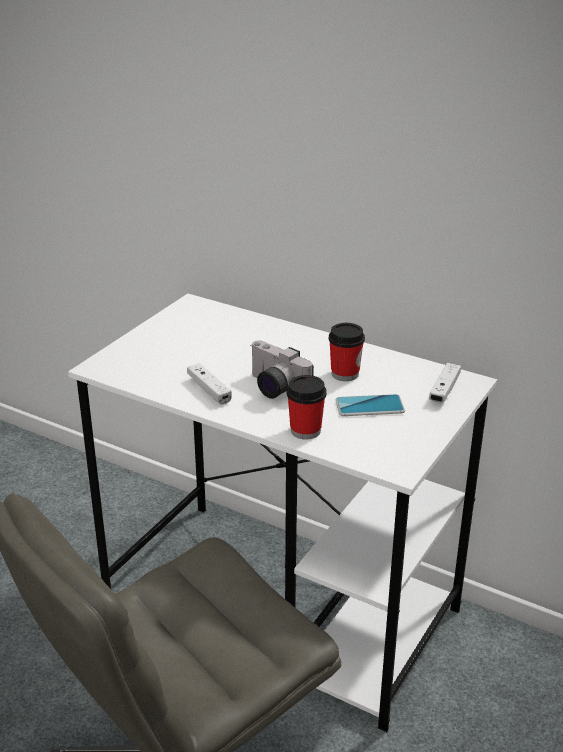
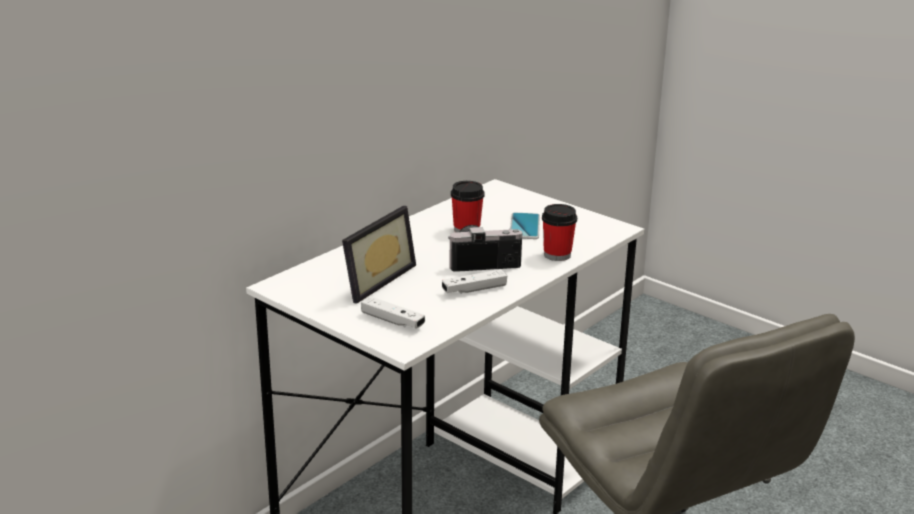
camera: 80 degrees left, 5 degrees down
camera [251,340,314,399] -> camera turned 150 degrees counterclockwise [448,225,523,272]
white game controller [429,363,461,403] -> white game controller moved to [361,296,425,329]
none -> picture frame [342,206,416,304]

